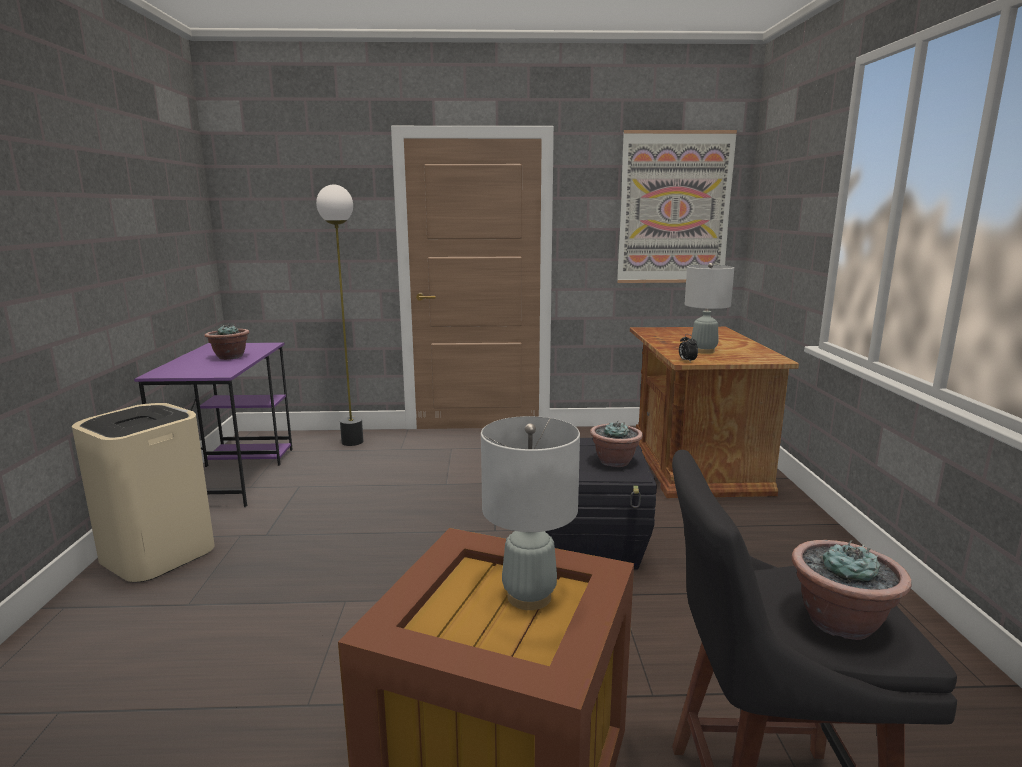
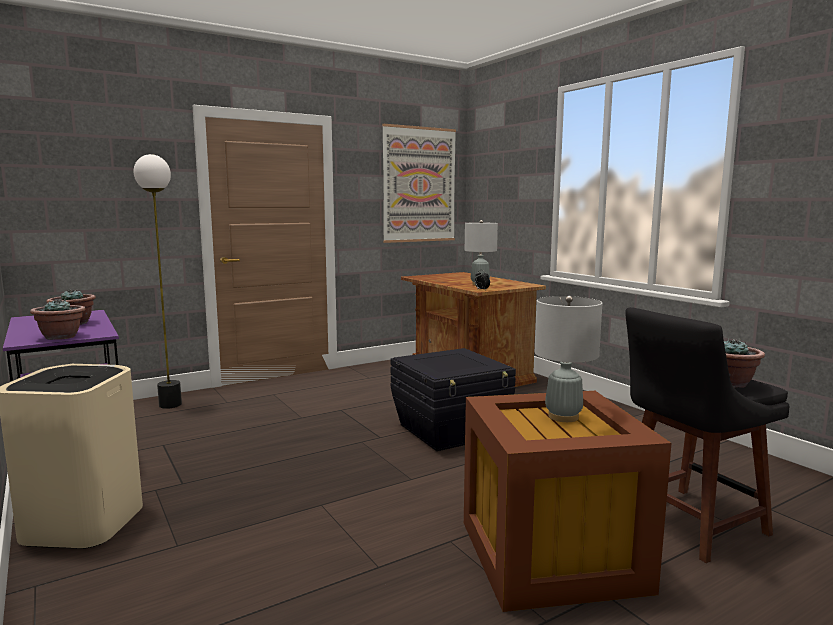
camera: 30 degrees left, 5 degrees down
potted plant [590,420,643,467] -> potted plant moved to [30,299,86,340]

